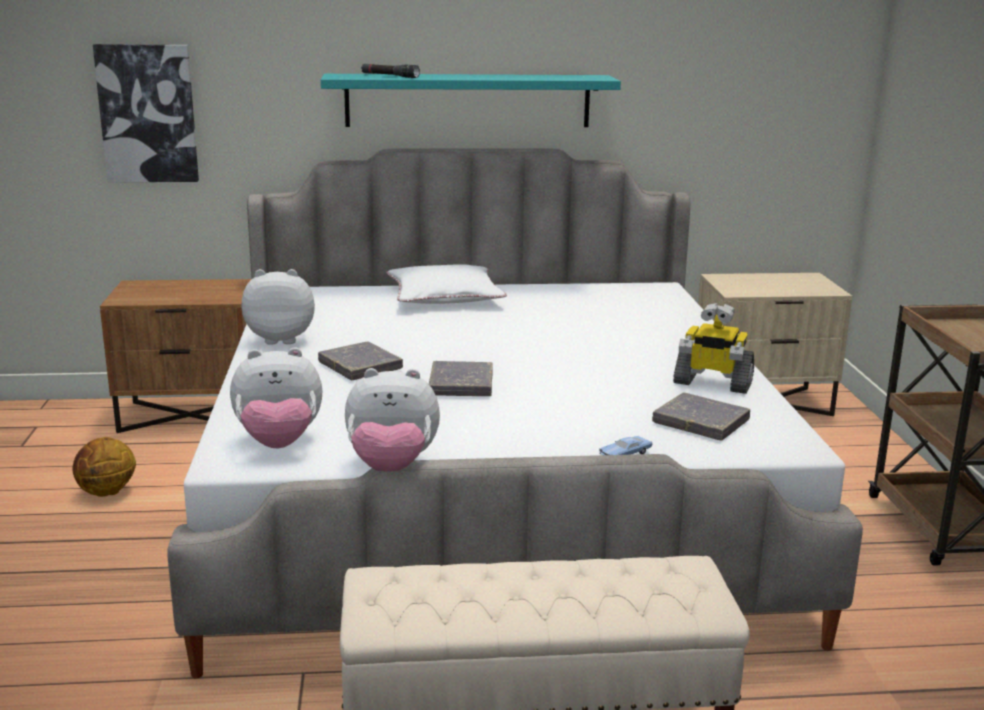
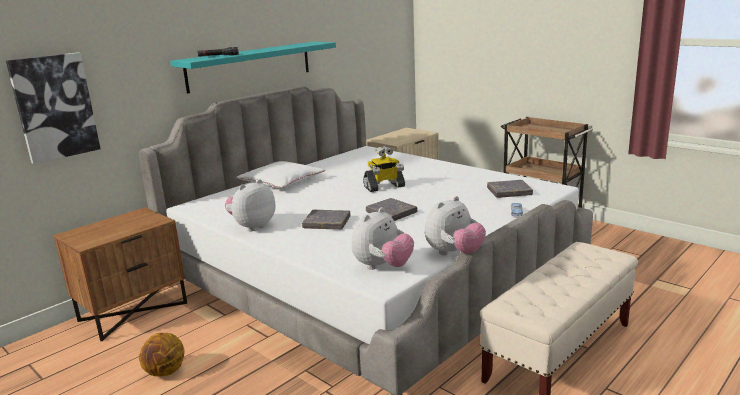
camera: 40 degrees left, 0 degrees up
toy robot [673,303,754,394] -> toy robot moved to [363,146,405,192]

